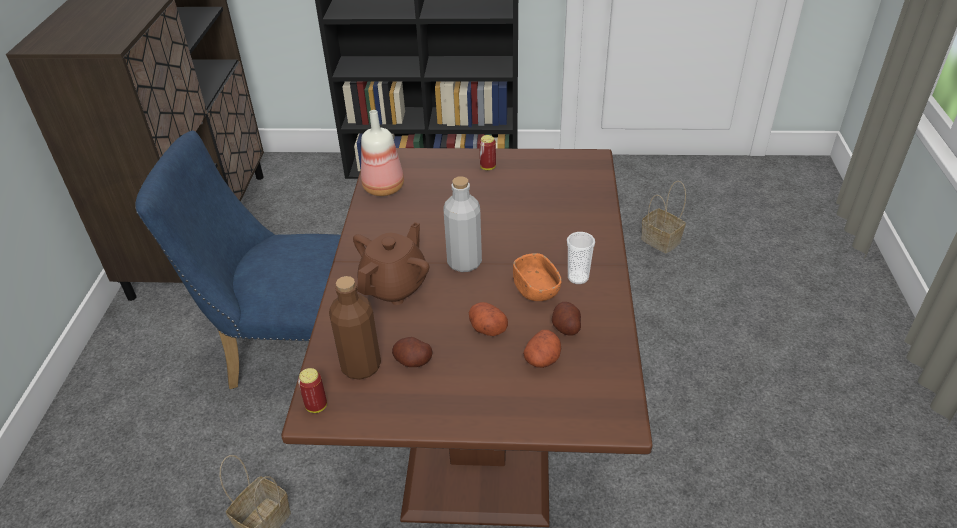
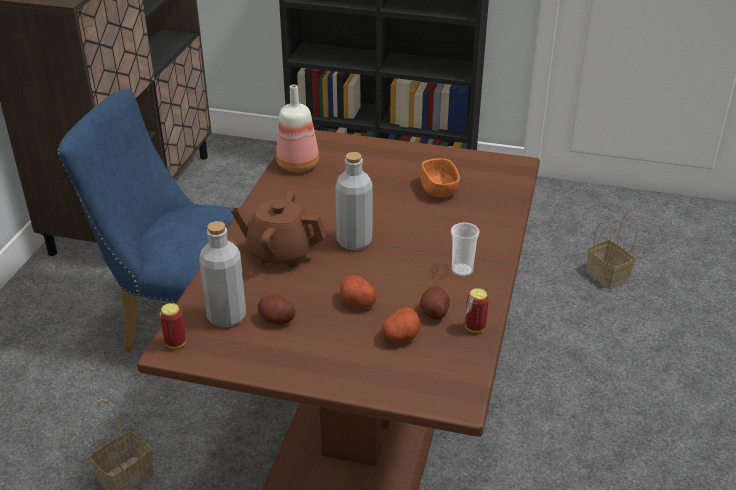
camera: 10 degrees right, 5 degrees down
brown bottle [329,276,381,380] -> grey bottle [199,221,246,327]
brown teapot [353,222,429,305] -> brown teapot turned 120 degrees counterclockwise [231,191,326,268]
can [479,135,496,170] -> can moved to [465,288,489,333]
orange bowl [513,253,562,301] -> orange bowl moved to [421,158,460,197]

